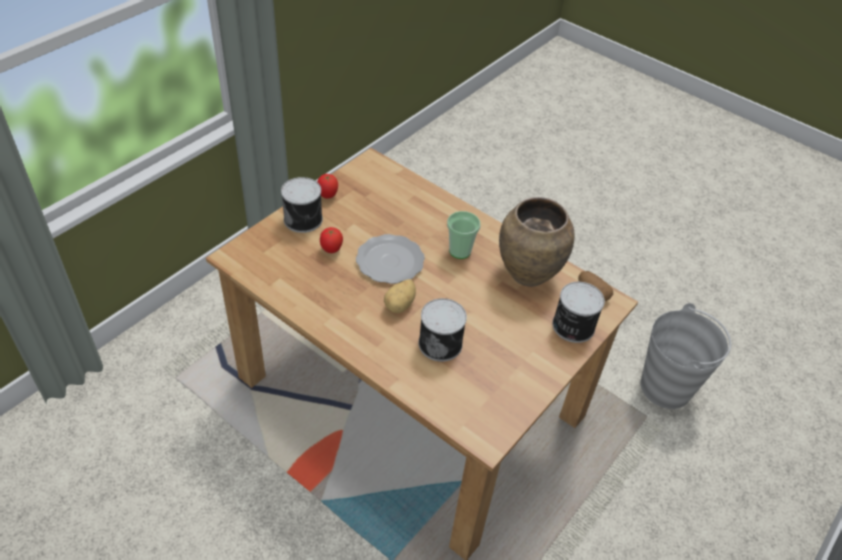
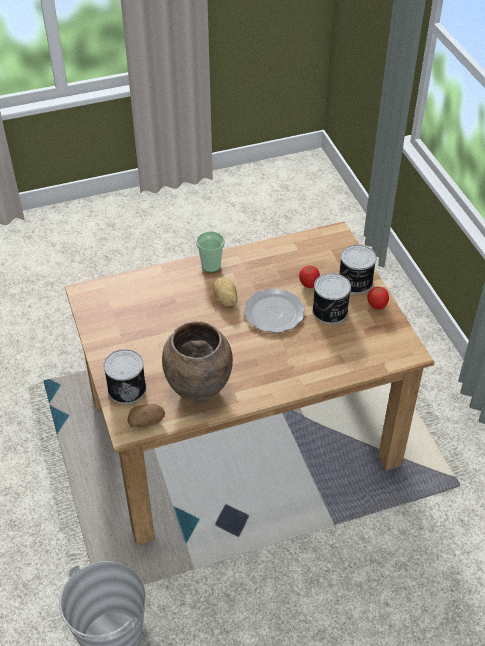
camera: 125 degrees right, 0 degrees up
can [419,298,467,362] -> can moved to [312,273,351,324]
cup [447,211,481,259] -> cup moved to [196,231,225,273]

